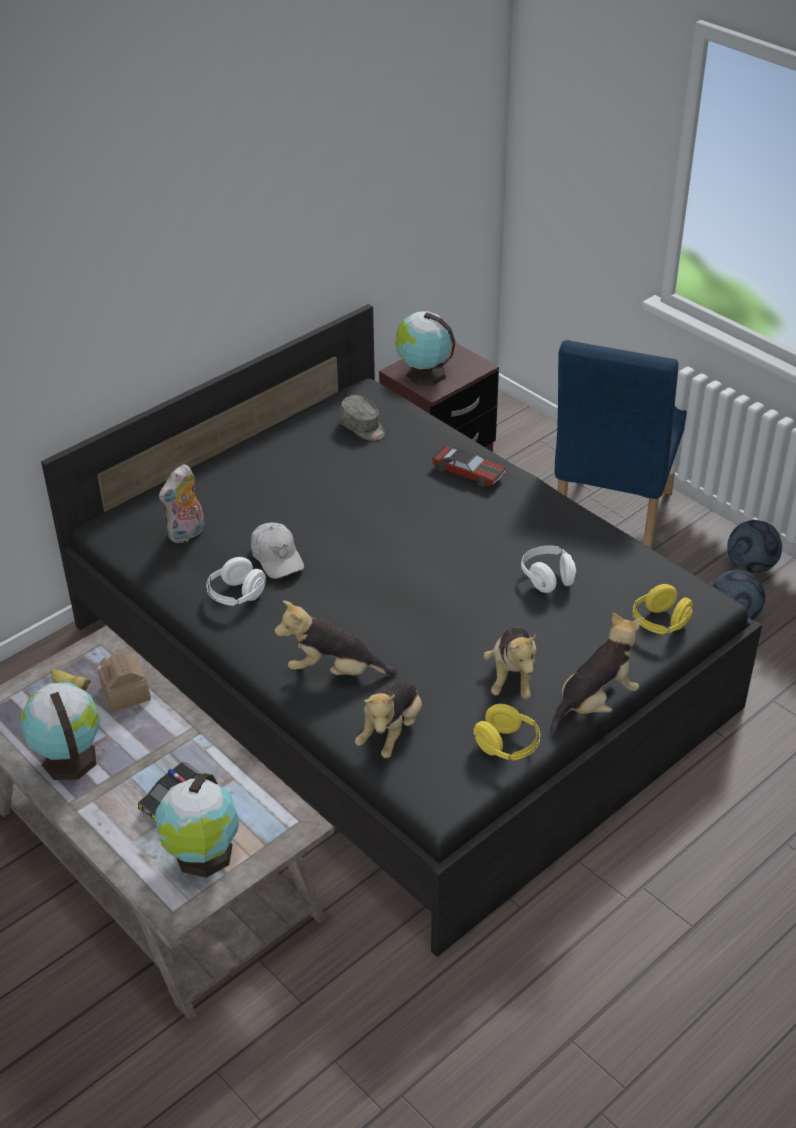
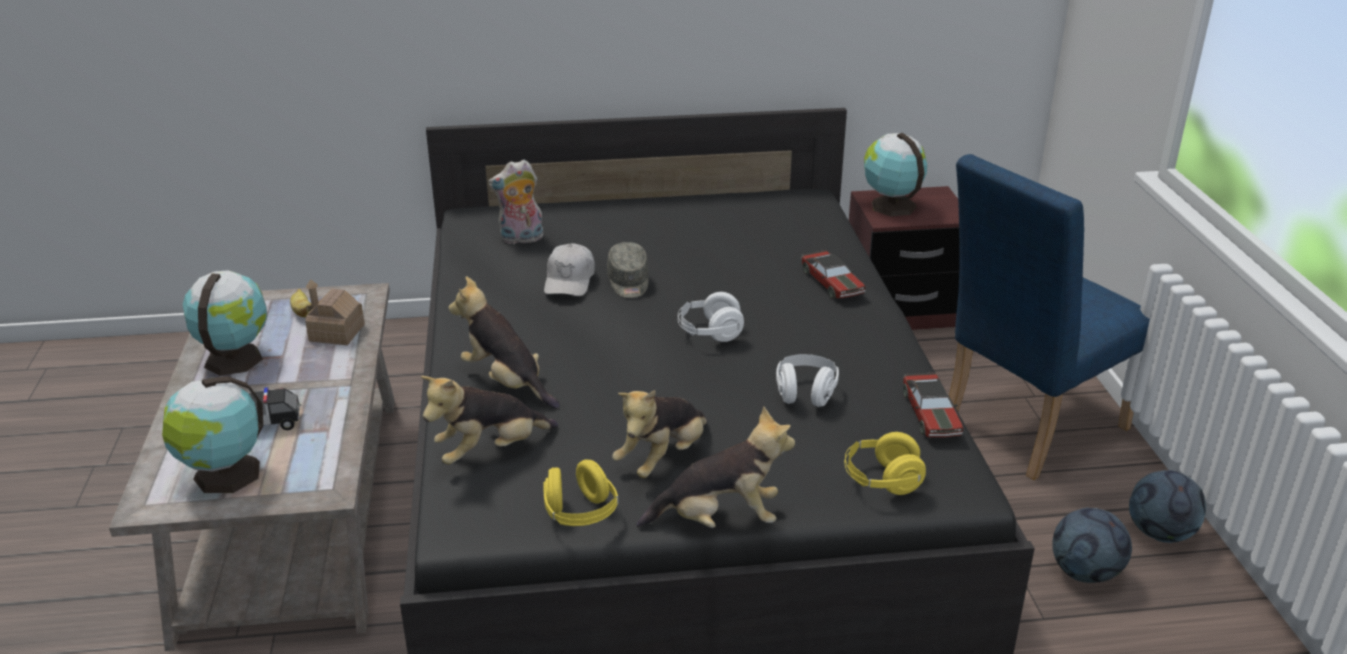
camera: 35 degrees right, 10 degrees down
white headphones [207,557,266,606] -> white headphones moved to [678,292,744,342]
grey cap [339,395,385,441] -> grey cap moved to [607,242,649,298]
none -> toy car [903,372,963,437]

